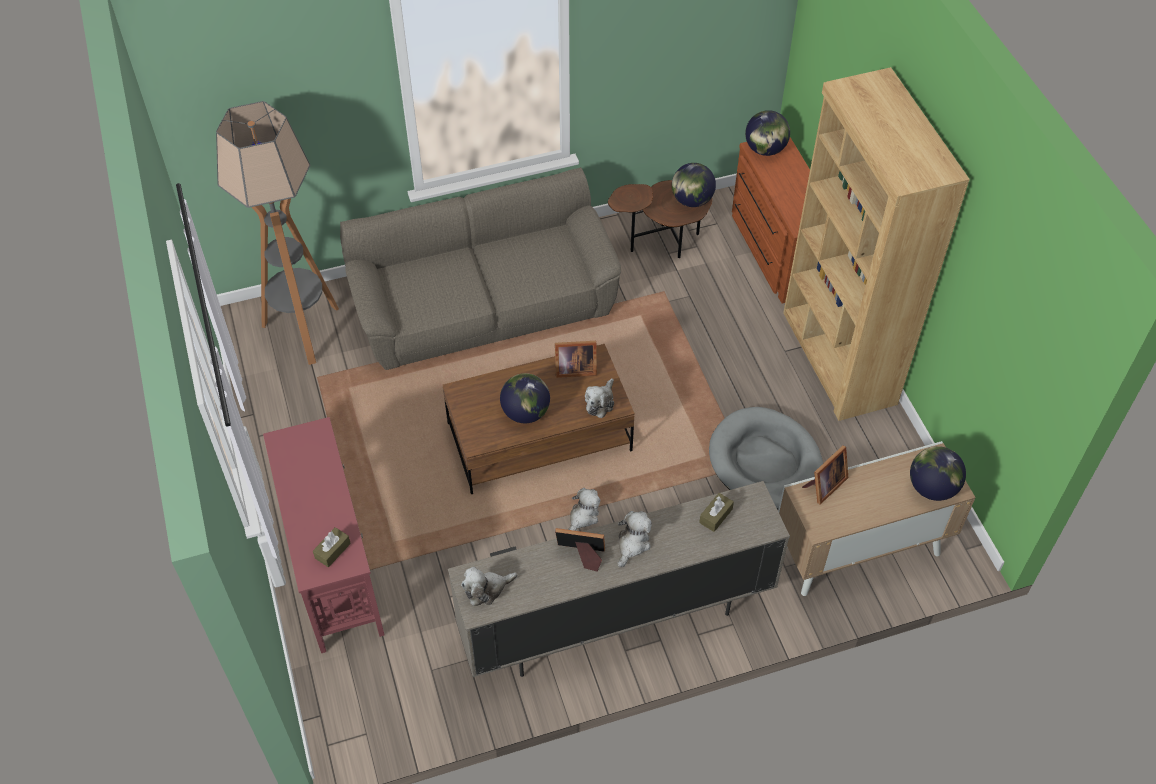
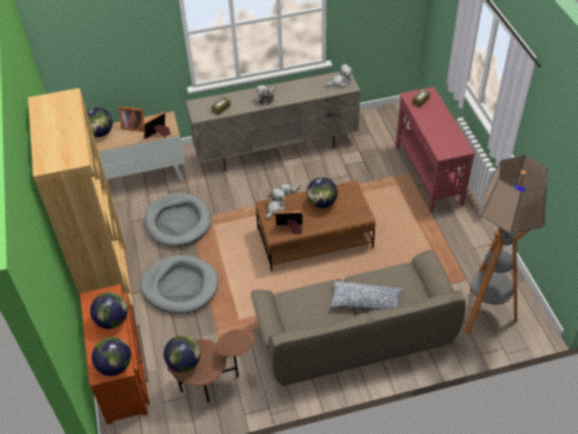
camera: 175 degrees left, 5 degrees down
picture frame [555,528,605,572] -> picture frame moved to [119,106,144,132]
none -> globe [90,292,128,329]
none -> grey dog bed [141,255,218,314]
none -> pillow [330,280,403,310]

